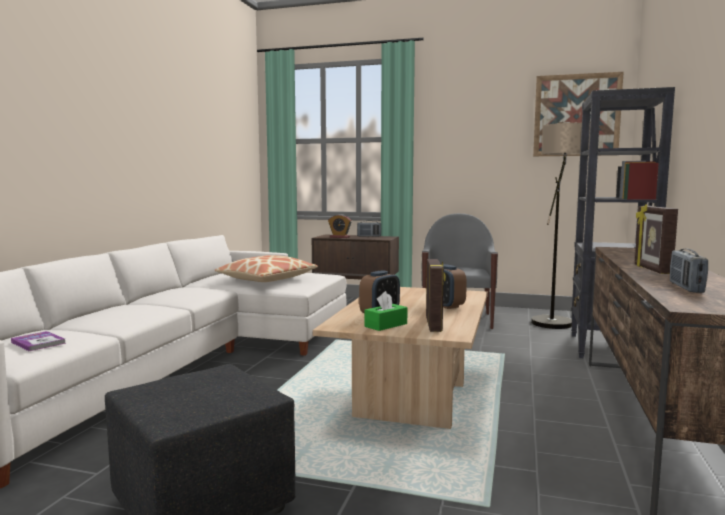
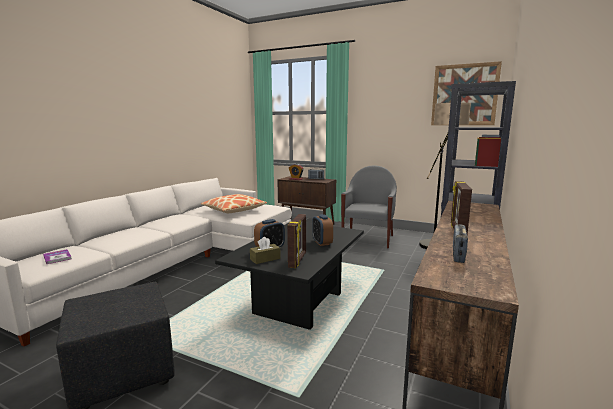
camera: 10 degrees right, 5 degrees up
beige coffee table [313,287,488,429] -> black coffee table [215,222,364,330]
green tissue box [365,291,407,331] -> brown tissue box [250,237,281,264]

